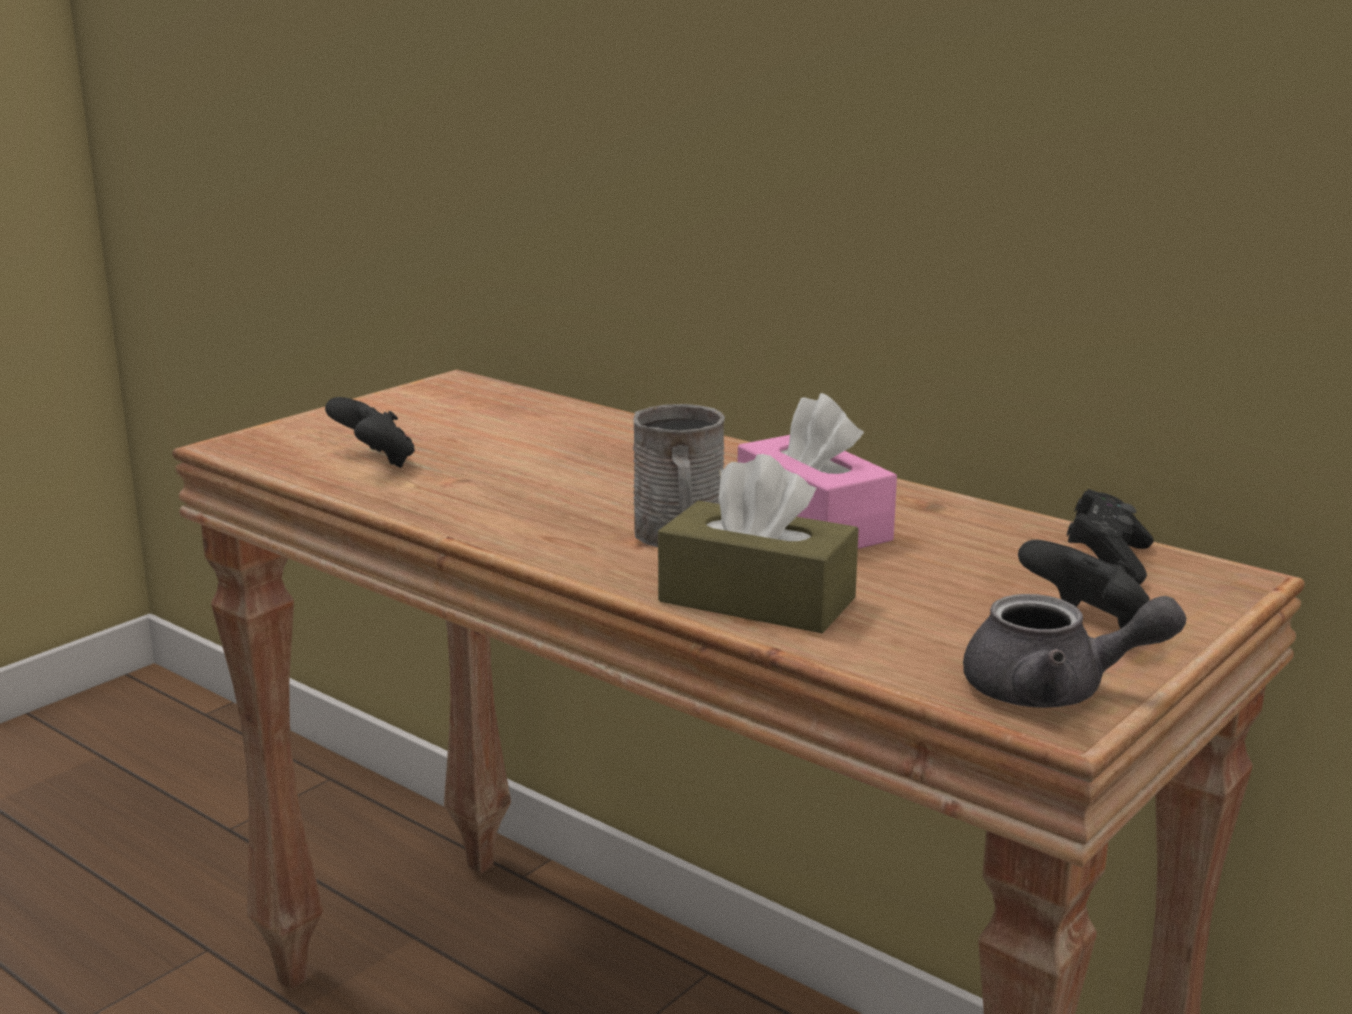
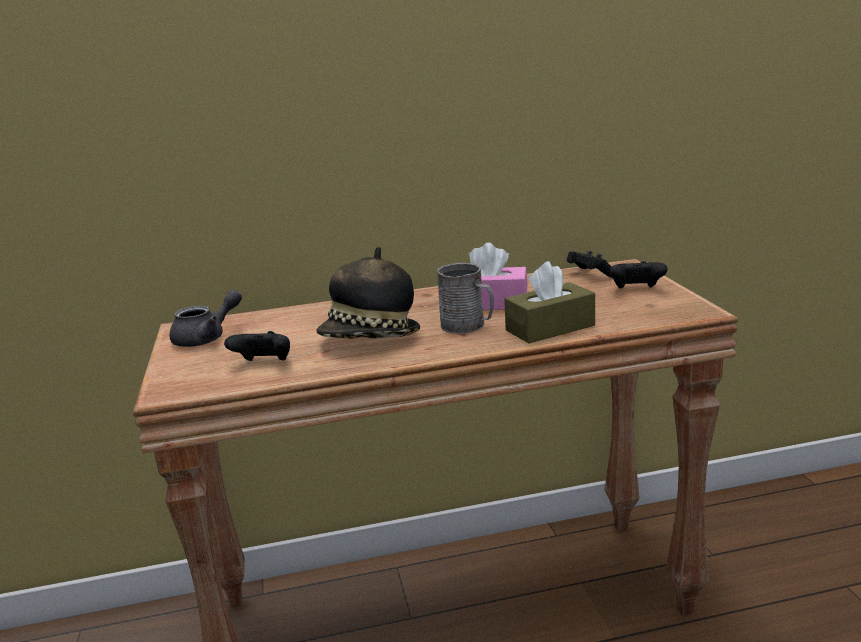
camera: 50 degrees left, 0 degrees up
grey teapot [963,594,1186,708] -> grey teapot moved to [169,290,242,347]
none -> hat [316,247,420,339]

